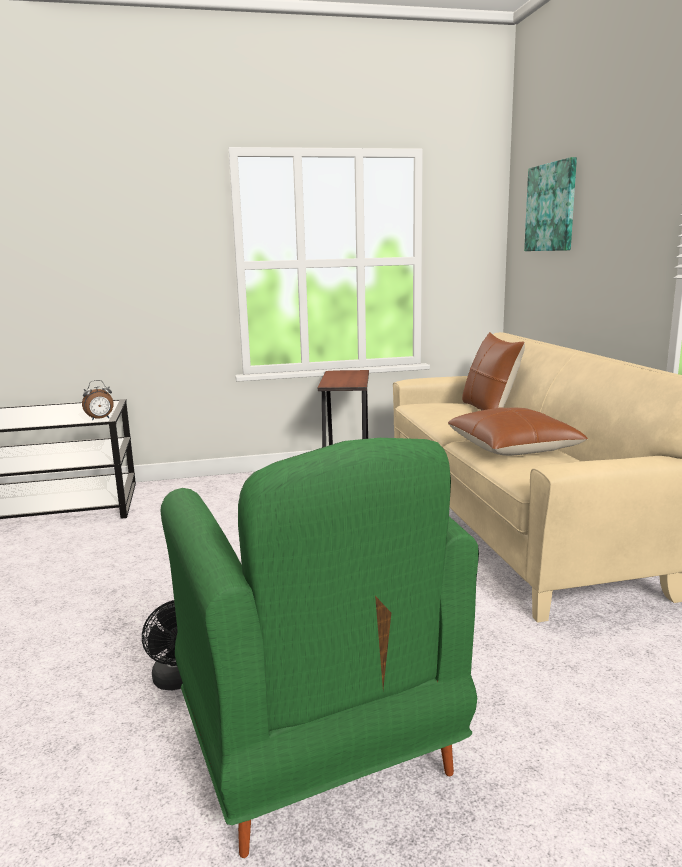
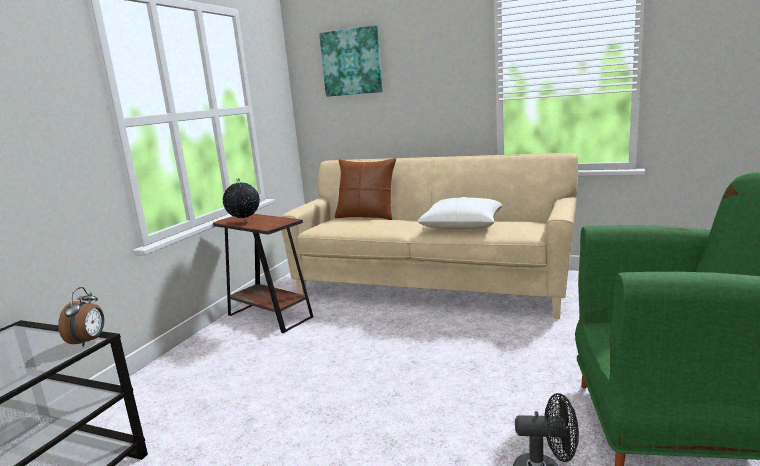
camera: 55 degrees left, 0 degrees up
brown pillow [448,408,588,456] -> white pillow [417,197,503,229]
none -> globe [223,179,260,223]

